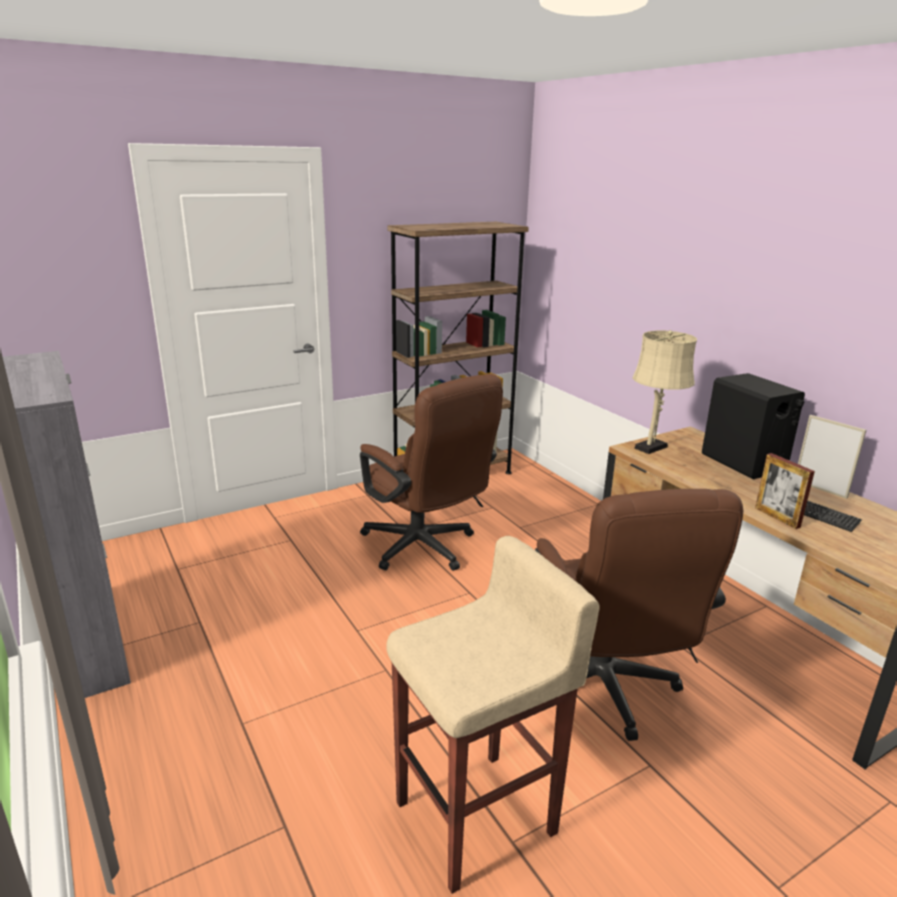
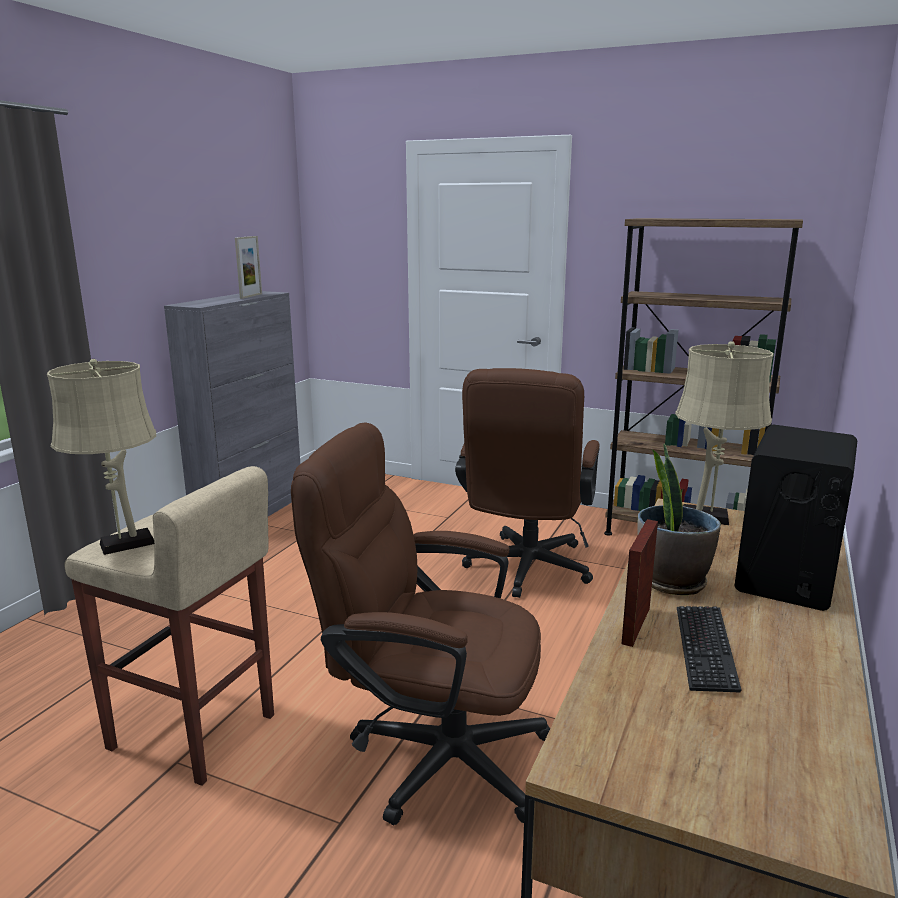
camera: 55 degrees right, 5 degrees down
brown office chair [535,489,743,741] -> brown office chair turned 60 degrees clockwise [291,422,550,825]
picture frame [798,415,867,499] -> picture frame moved to [235,236,262,299]
none -> beige table lamp [47,359,156,555]
none -> potted plant [637,444,721,595]

